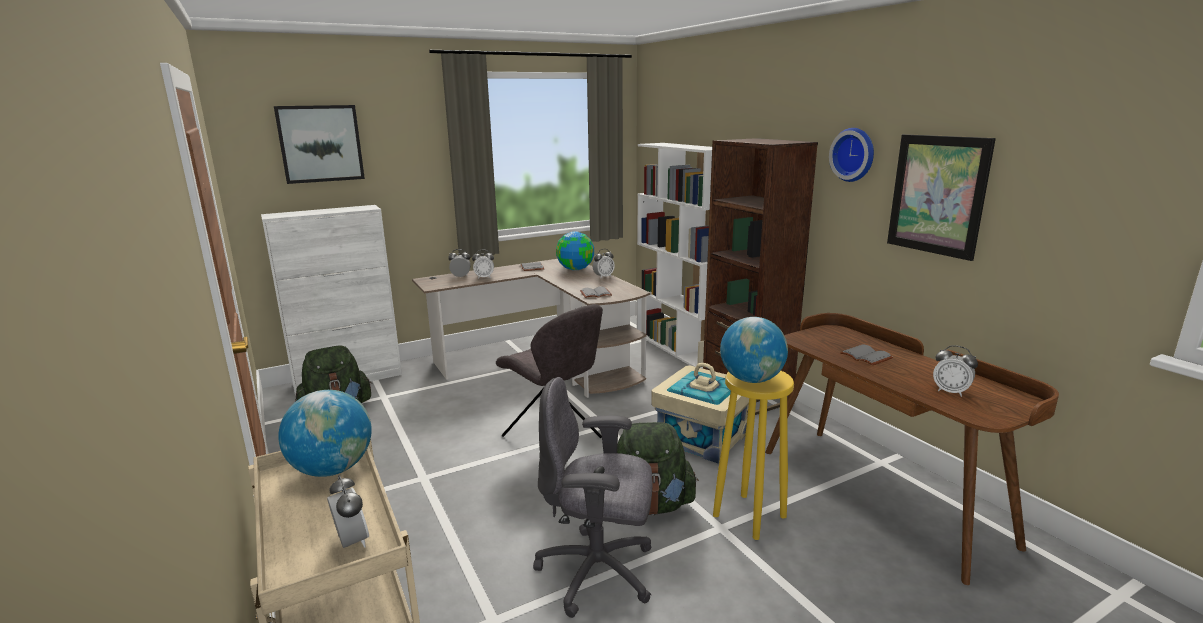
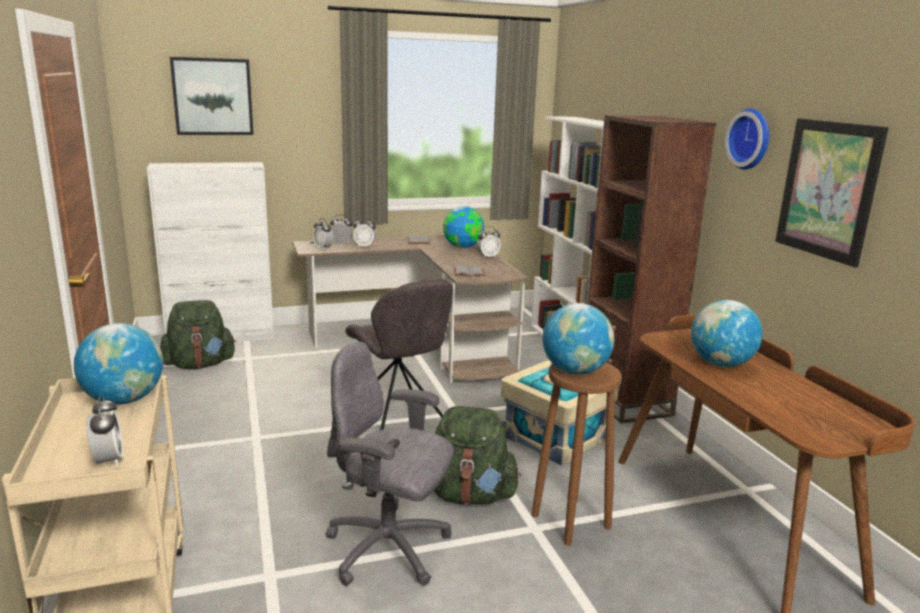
camera: 10 degrees right, 0 degrees up
yellow stool [713,371,794,540] -> brown stool [532,363,622,546]
grey book [840,344,893,366] -> globe [691,300,762,367]
alarm clock [933,345,978,397] -> alarm clock moved to [313,218,333,250]

